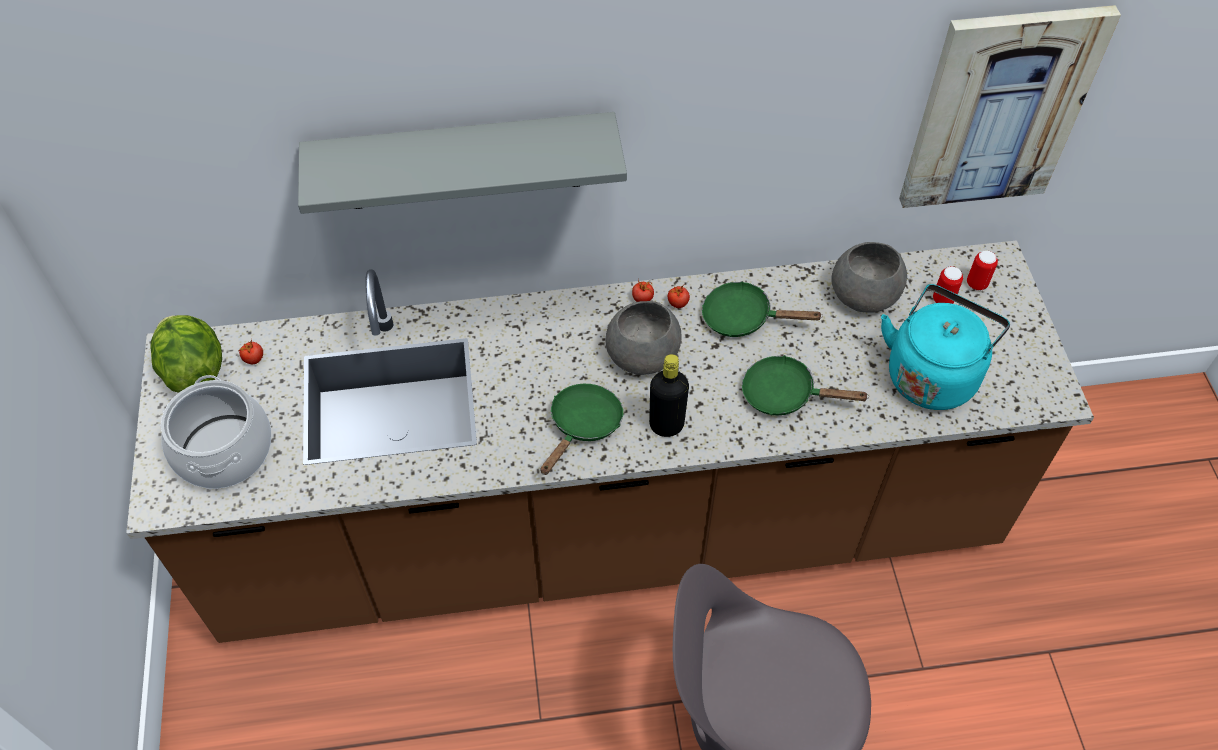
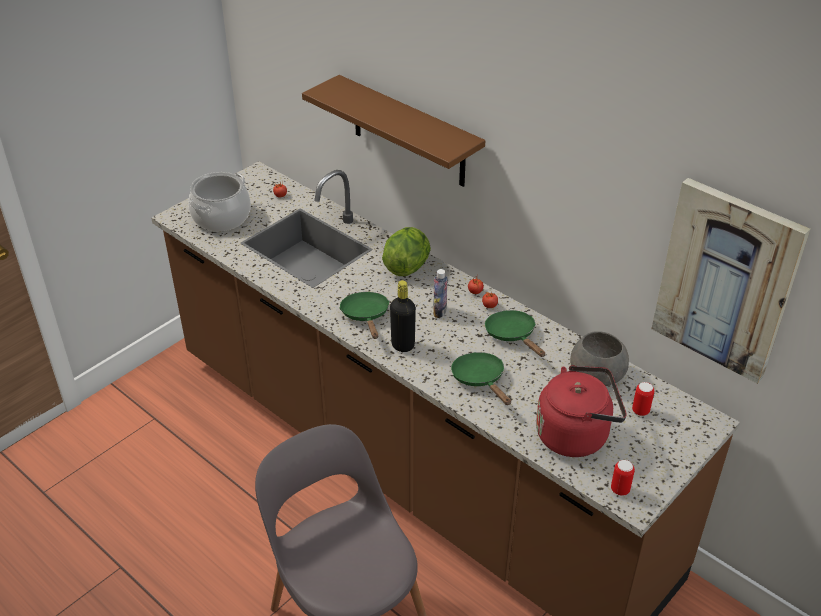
camera: 50 degrees right, 15 degrees down
lettuce [150,315,222,393] -> lettuce moved to [382,227,431,276]
grey shelf [298,112,627,214] -> brown shelf [302,75,485,187]
green frying pan [540,384,623,475] -> green frying pan turned 90 degrees counterclockwise [340,292,389,339]
grey bowl [606,301,682,375] -> bottle [433,269,448,318]
turquoise kettle [881,284,1010,410] -> red kettle [536,365,627,457]
can [967,250,998,291] -> can moved to [611,460,635,496]

